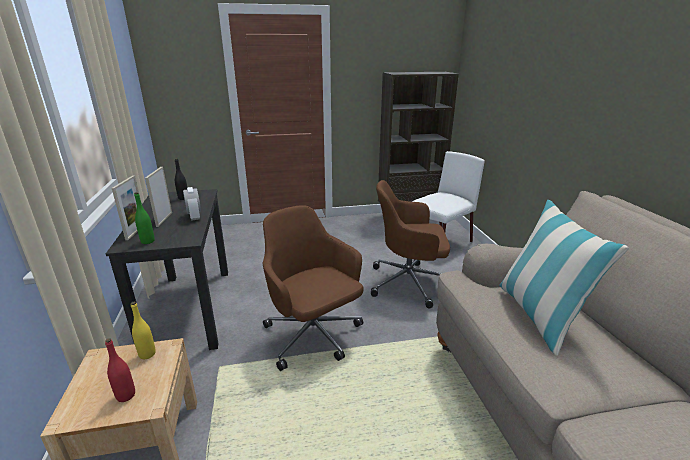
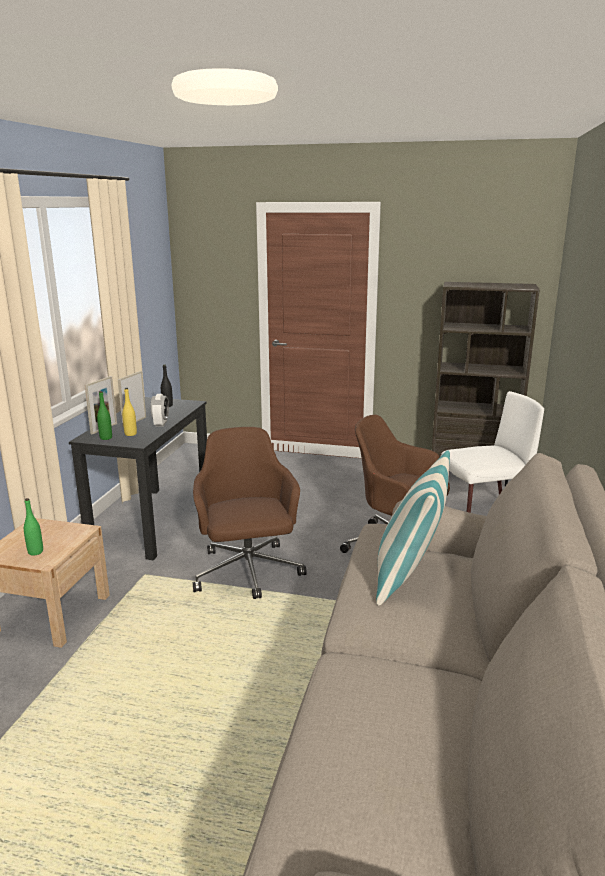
camera: 25 degrees right, 5 degrees down
red bottle [105,338,135,402] -> green bottle [24,498,43,556]
yellow bottle [131,302,156,359] -> yellow bottle moved to [122,388,137,436]

